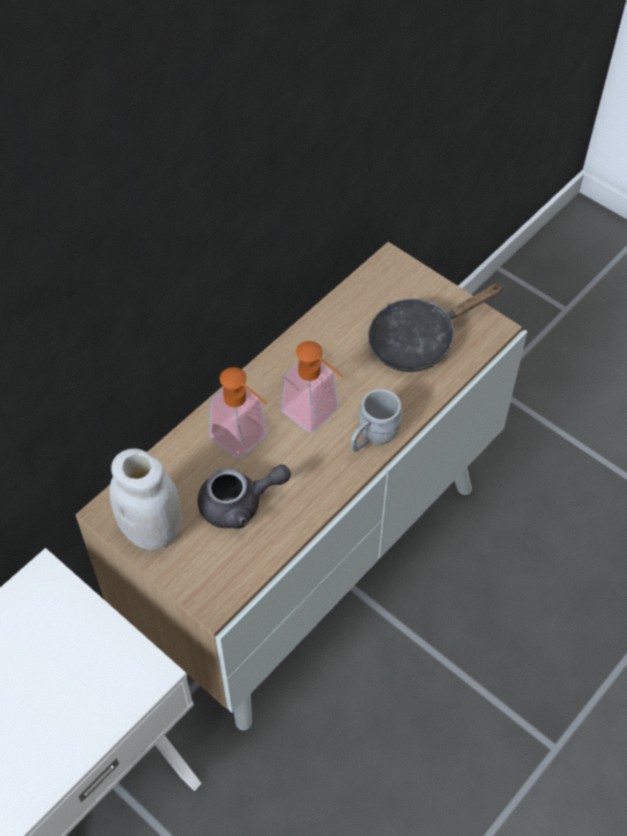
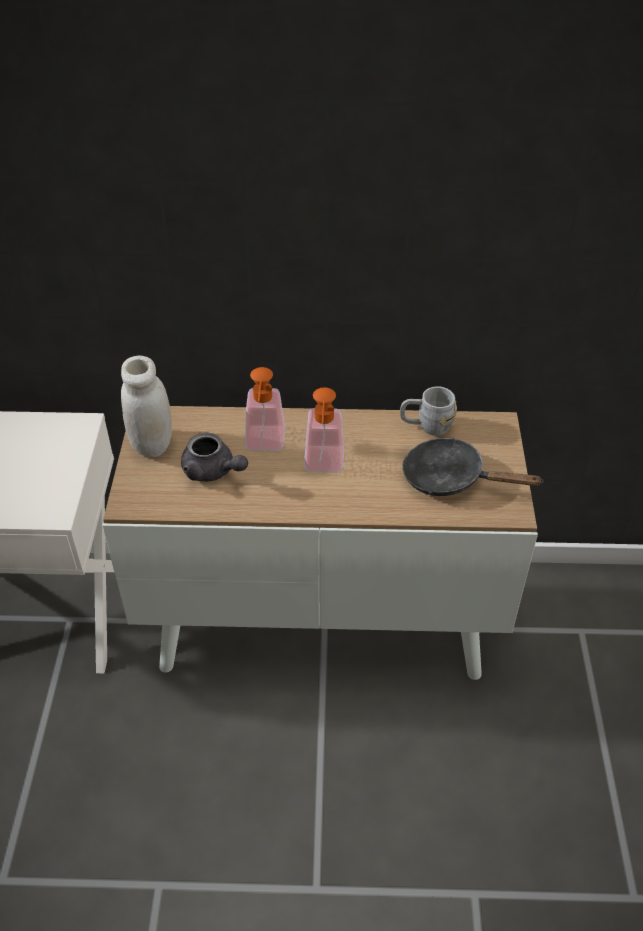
camera: 50 degrees right, 10 degrees down
grey mug [350,389,403,452] -> grey mug moved to [400,386,457,436]

